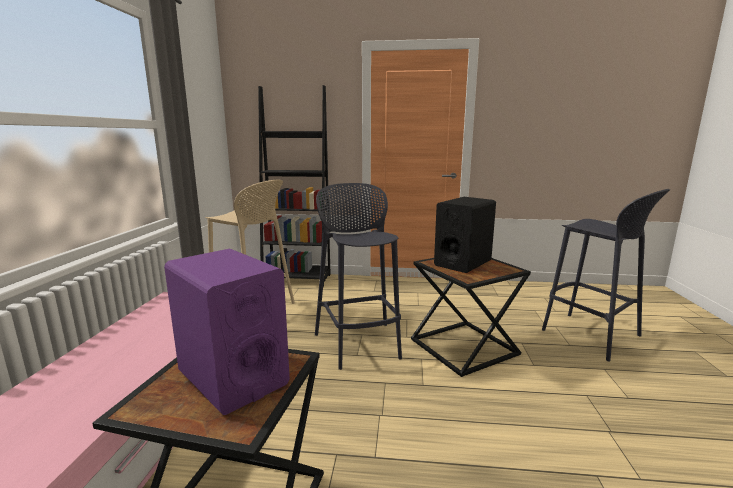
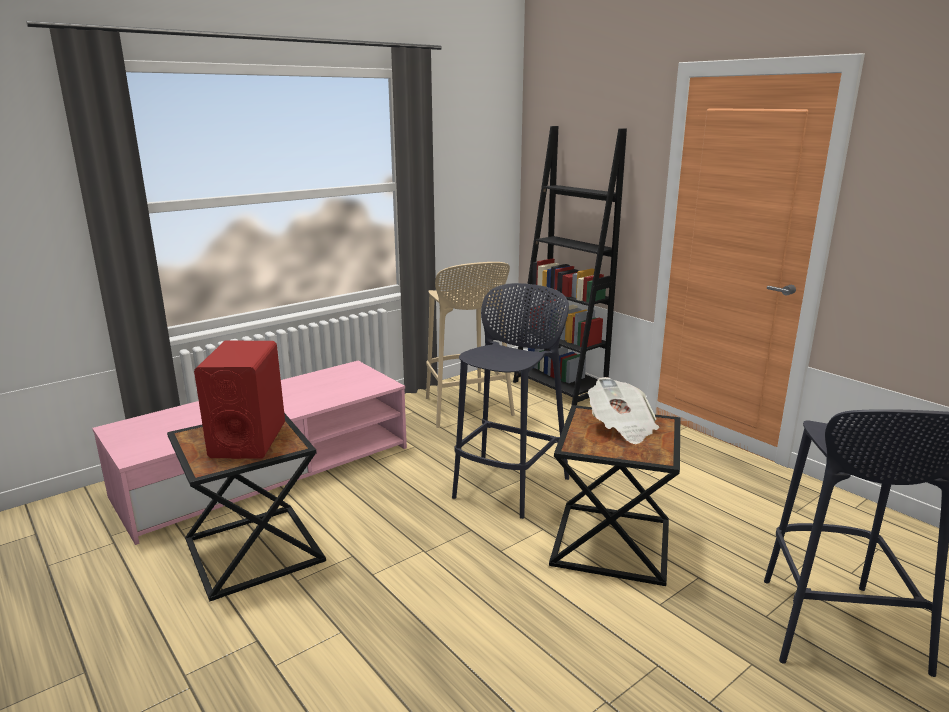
camera: 45 degrees right, 5 degrees up
purple speaker [164,249,290,415] -> red speaker [194,341,285,459]
black speaker [434,197,496,273] -> newspaper [588,377,659,444]

